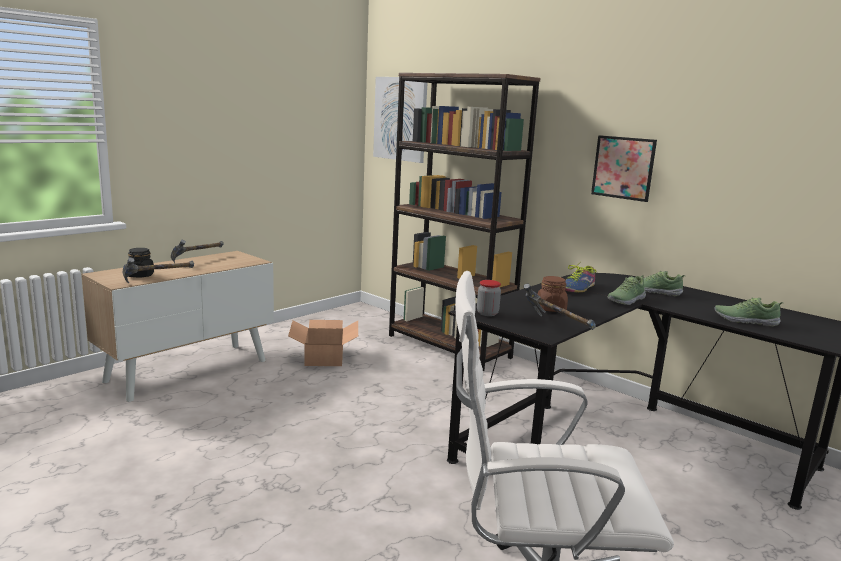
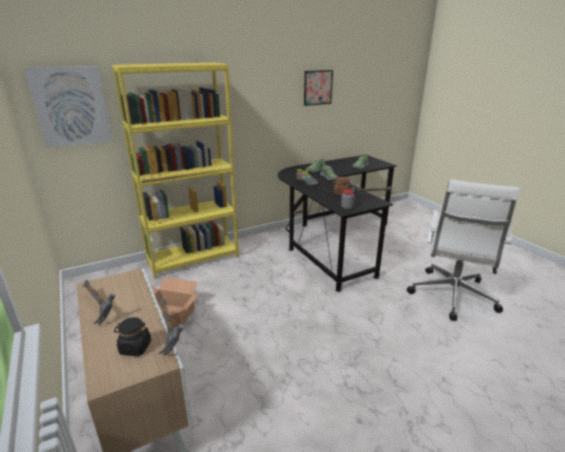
camera: 70 degrees left, 10 degrees up
brown bookcase [389,73,540,371] -> yellow bookcase [112,63,239,279]
picture [591,135,657,202] -> picture moved to [304,70,333,106]

